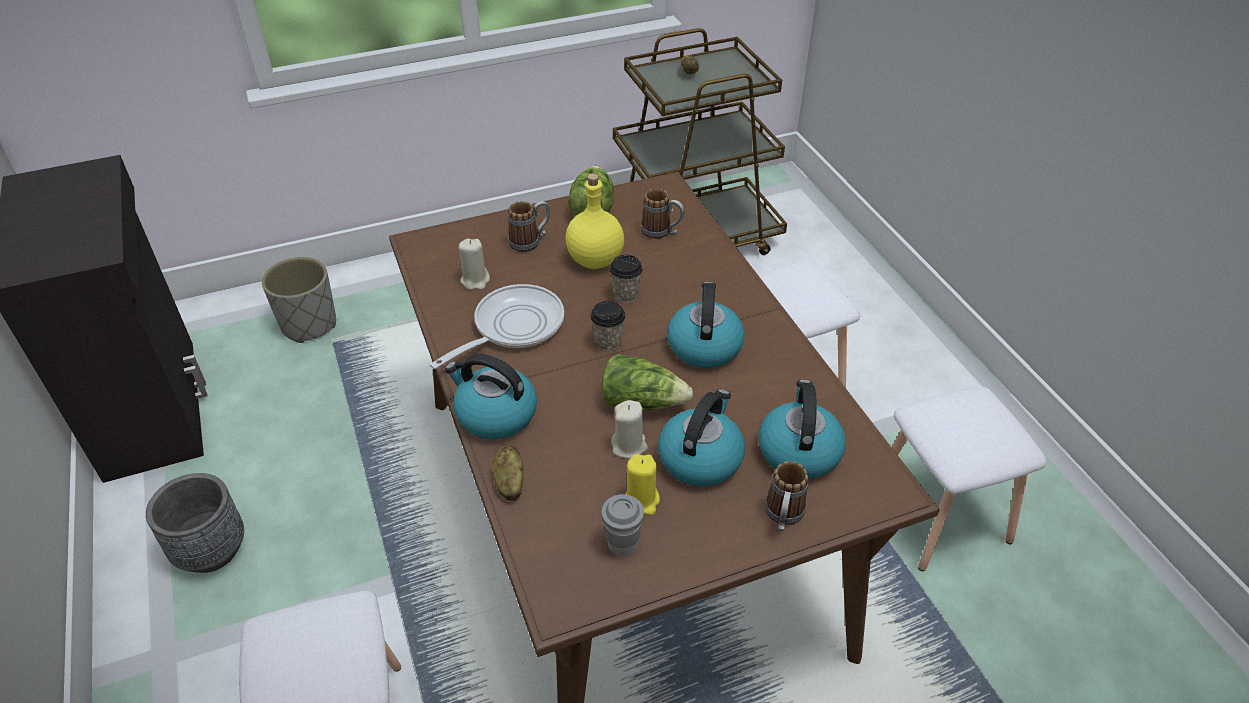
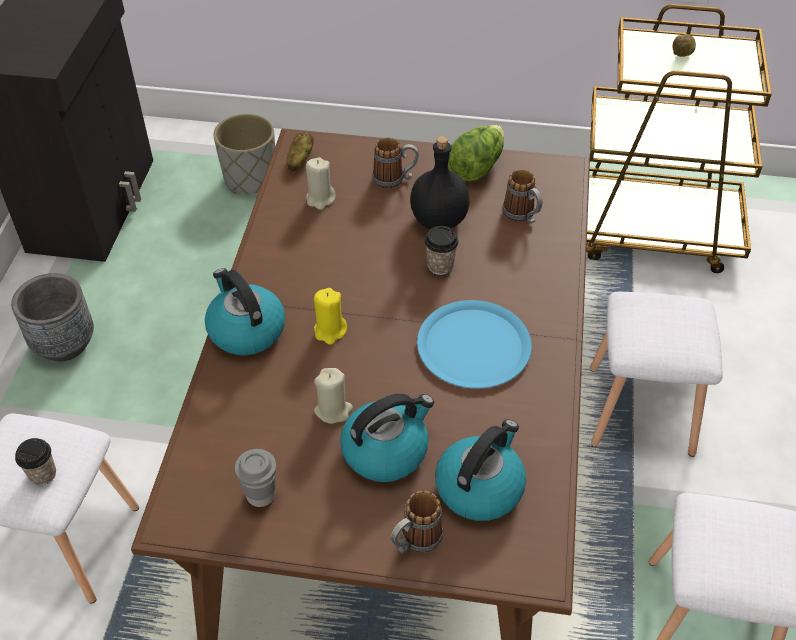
camera: 30 degrees right, 5 degrees up
frying pan [430,284,564,369] -> none
potato [493,445,523,501] -> potato moved to [286,132,314,171]
yellow bottle [565,174,624,269] -> black bottle [410,136,470,229]
cup [590,301,625,351] -> cup moved to [15,438,56,485]
lettuce [602,354,693,410] -> none
yellow candle [626,454,660,515] -> yellow candle moved to [314,288,347,345]
kettle [667,282,745,368] -> blue plate [417,300,532,389]

